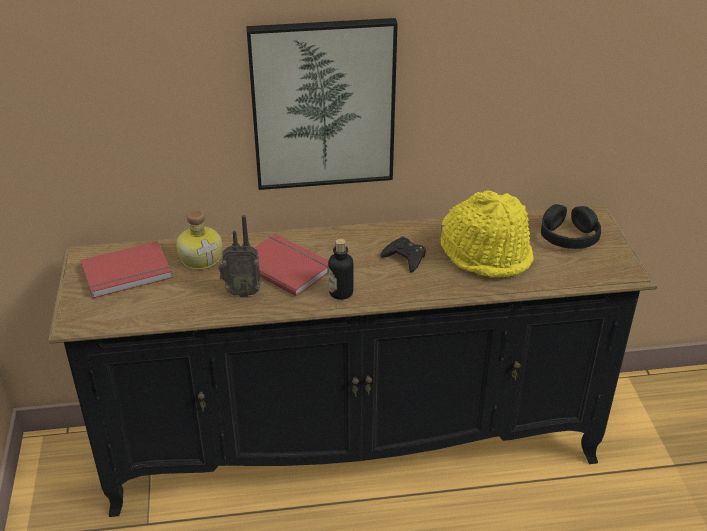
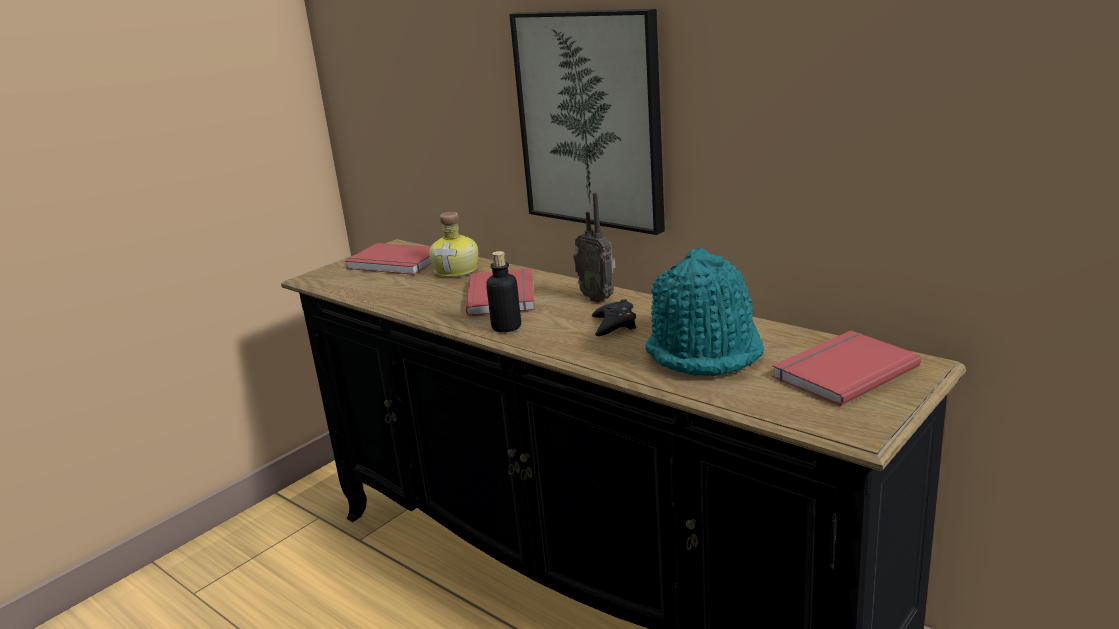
camera: 50 degrees right, 15 degrees down
radio [219,215,261,298] -> radio moved to [573,192,616,303]
yellow hat [440,190,534,277] -> turquoise hat [645,247,764,376]
black headphones [541,204,601,249] -> red book [772,331,921,406]

